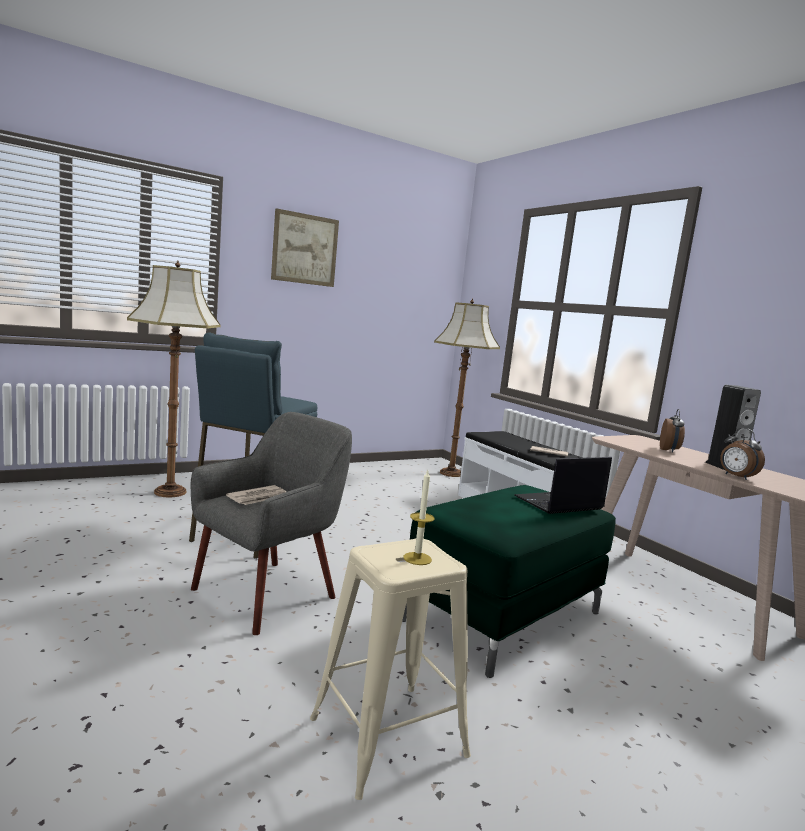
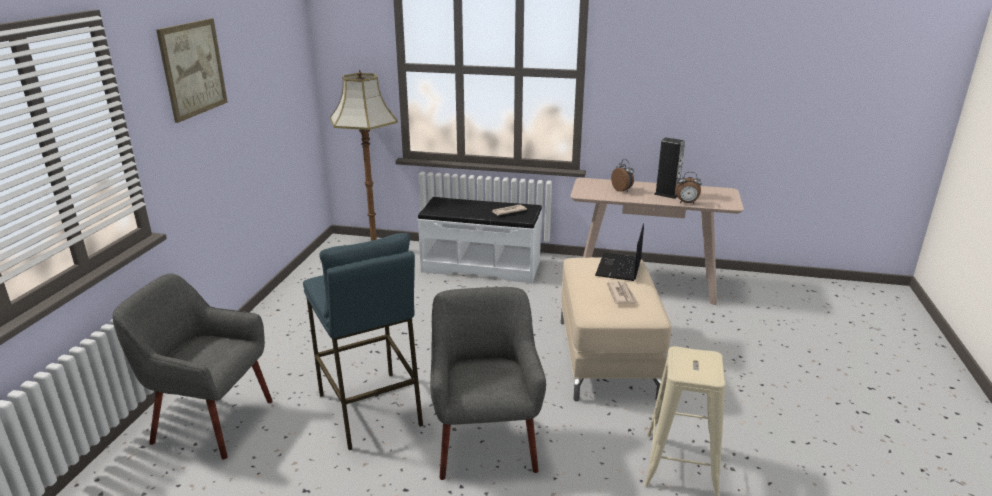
camera: 45 degrees left, 15 degrees up
floor lamp [127,260,221,497] -> grey armchair [112,273,273,459]
newspaper [226,485,287,505] -> newspaper moved to [607,281,638,304]
green ottoman [402,485,616,678] -> beige ottoman [561,258,671,401]
candle [403,470,435,565] -> none

